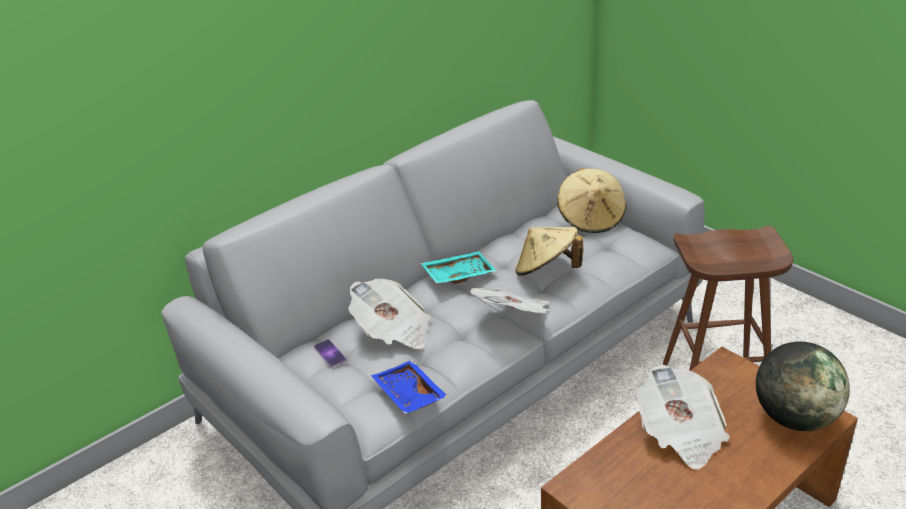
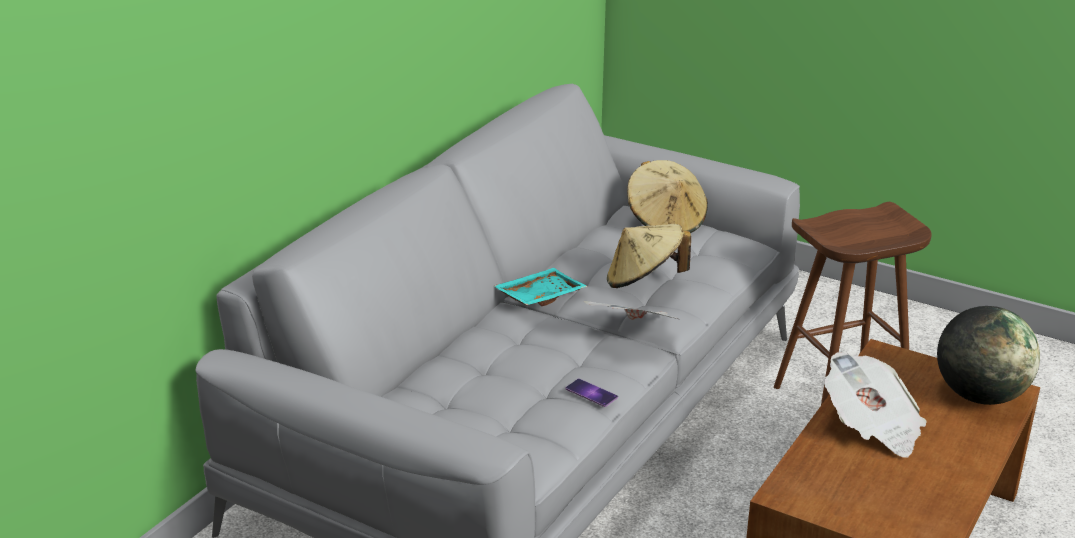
camera: 20 degrees left, 5 degrees down
phone [314,339,347,367] -> phone moved to [566,379,618,407]
newspaper [348,279,431,350] -> none
blue tray [371,360,448,414] -> none

